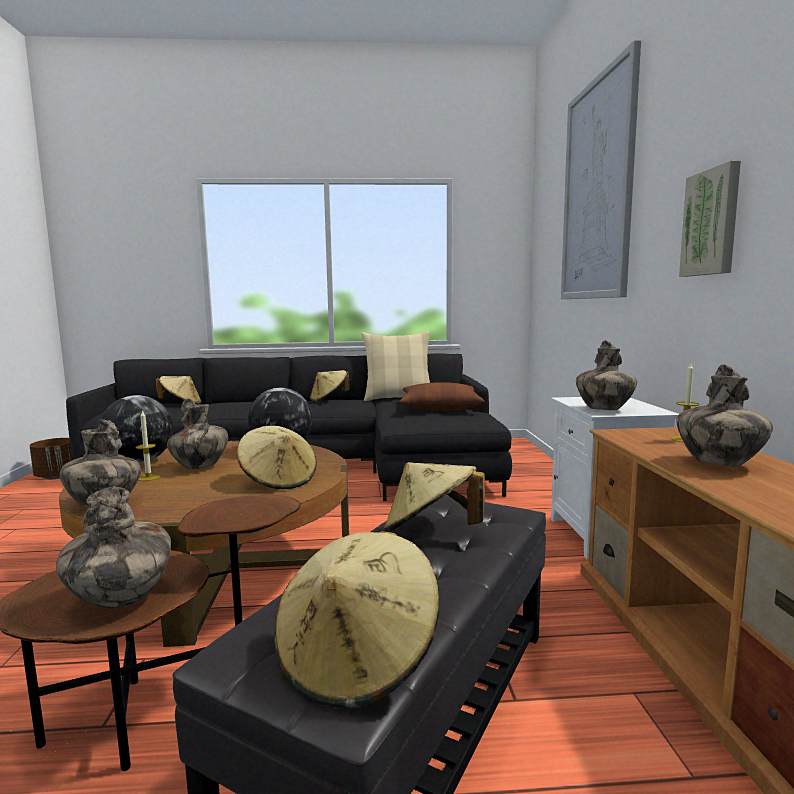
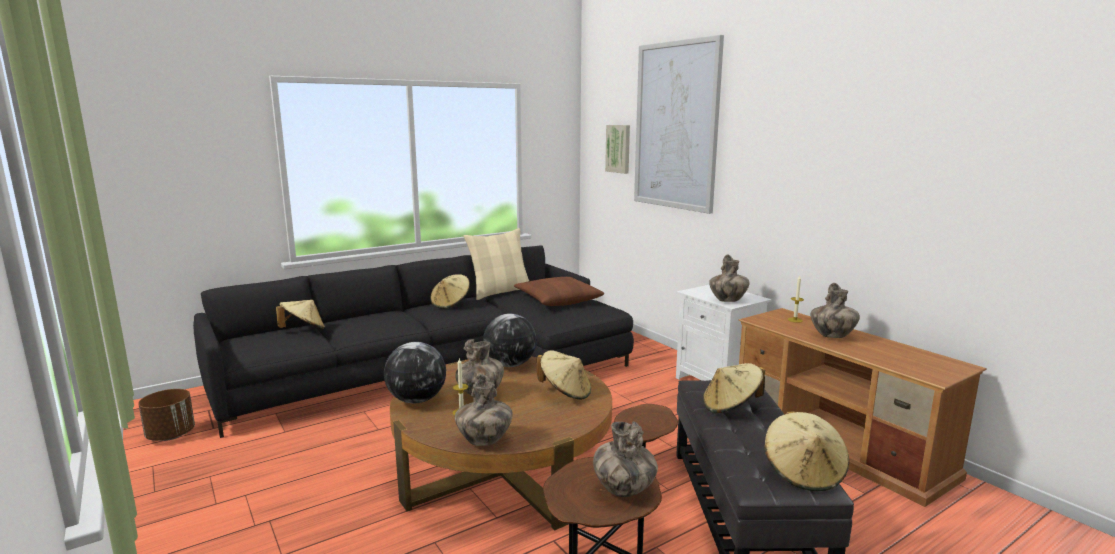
camera: 30 degrees left, 5 degrees up
picture [679,161,741,277] -> picture moved to [605,125,630,174]

